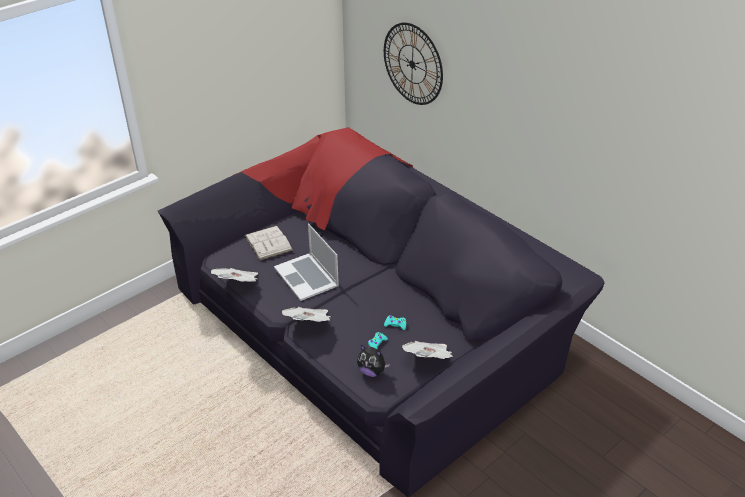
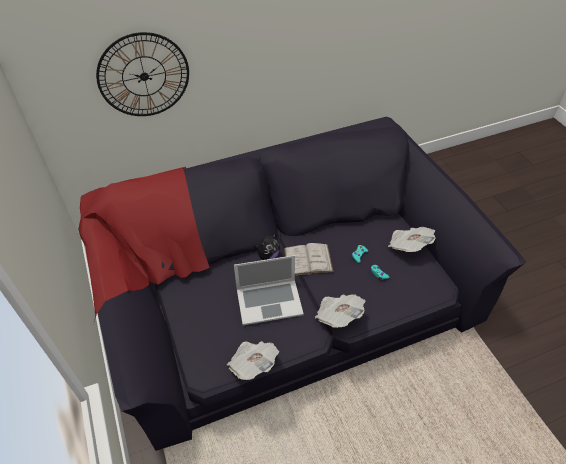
camera: 70 degrees left, 10 degrees up
white book [245,226,293,260] -> white book moved to [284,243,334,276]
plush toy [357,345,390,377] -> plush toy moved to [254,233,280,260]

